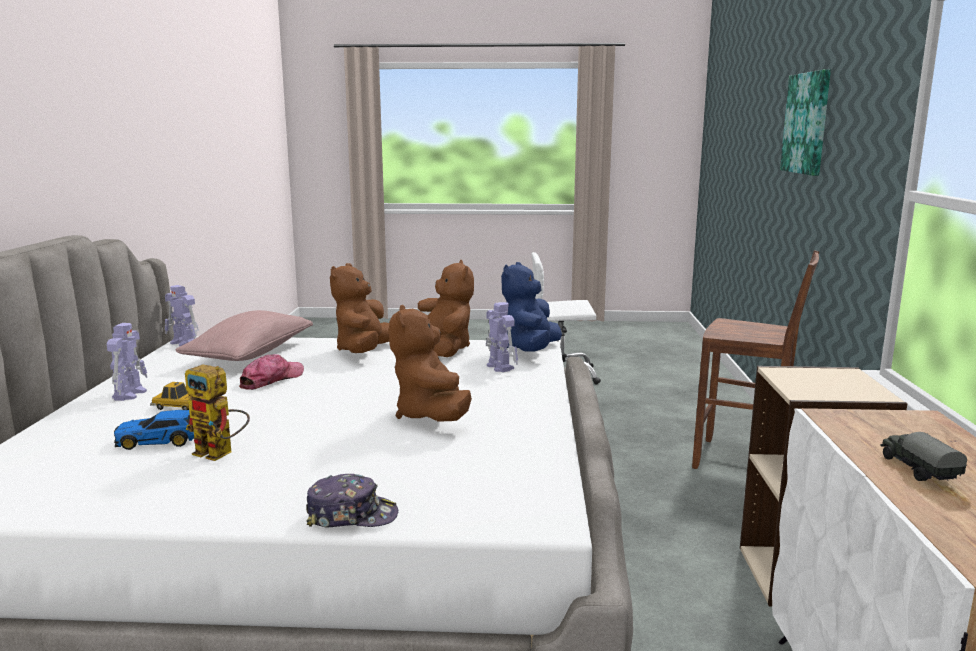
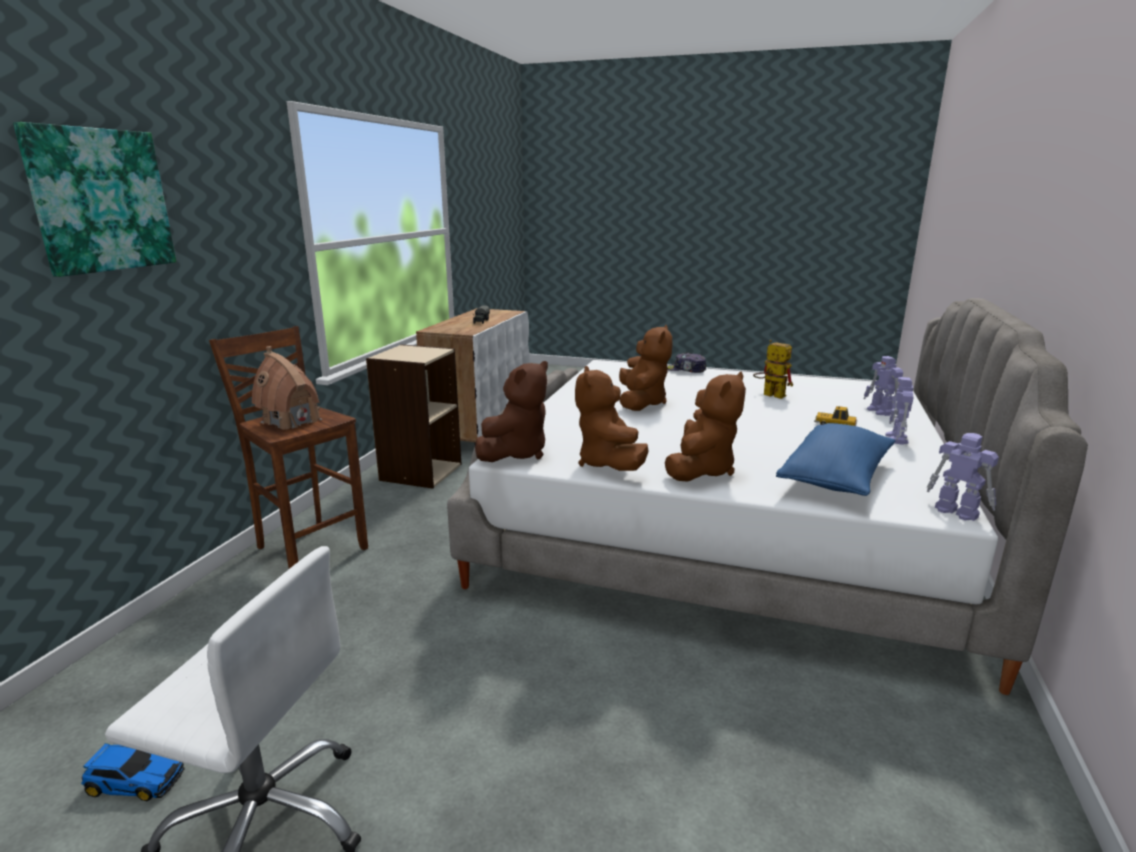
camera: 165 degrees left, 5 degrees up
toy car [114,410,194,450] -> toy car moved to [81,743,185,801]
pink pillow [175,310,313,361] -> blue pillow [776,423,895,496]
cap [239,354,304,390] -> none
toy robot [486,302,518,372] -> toy robot moved to [864,356,903,416]
blue plush toy [501,262,562,352] -> brown plush toy [475,361,548,462]
none -> toy house [252,346,322,430]

